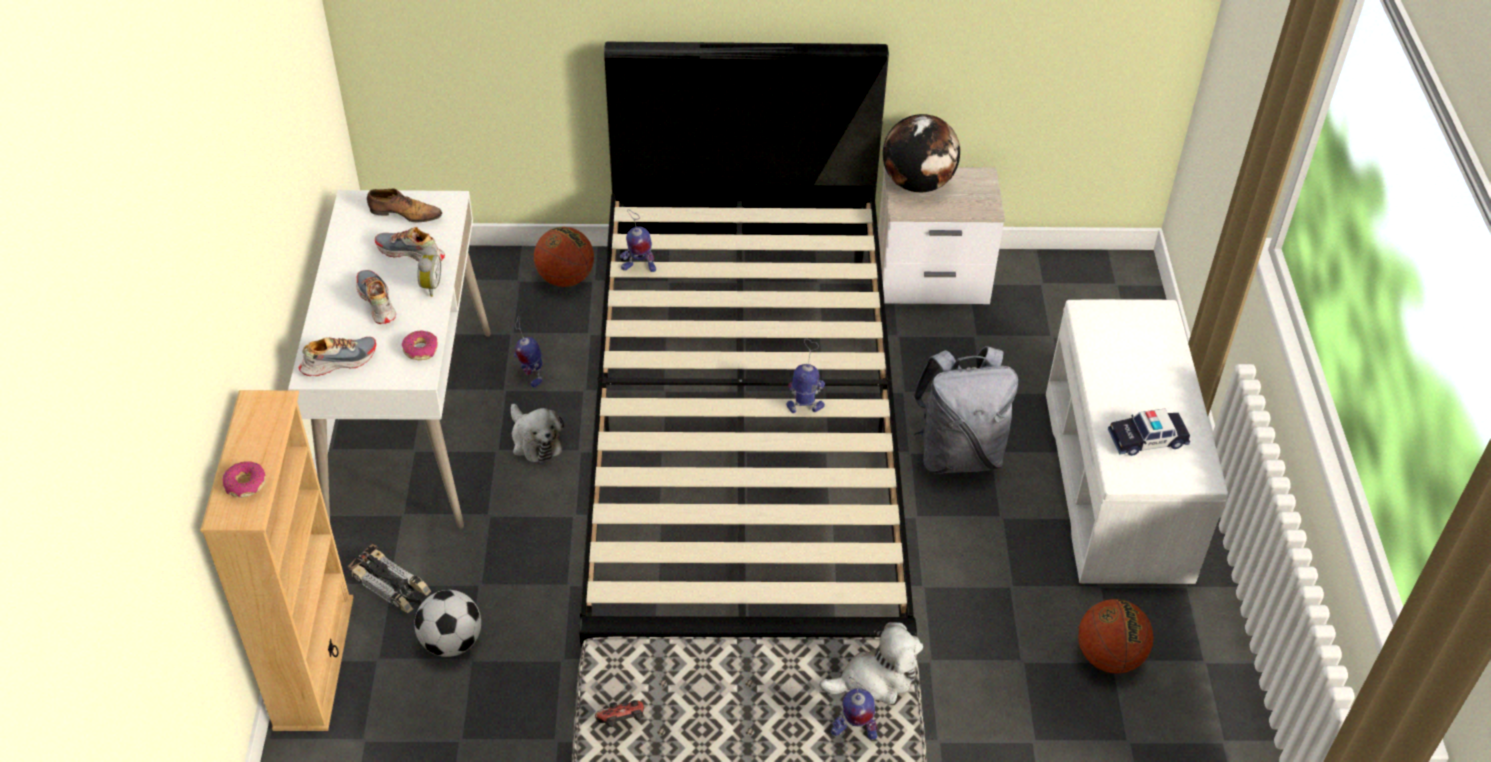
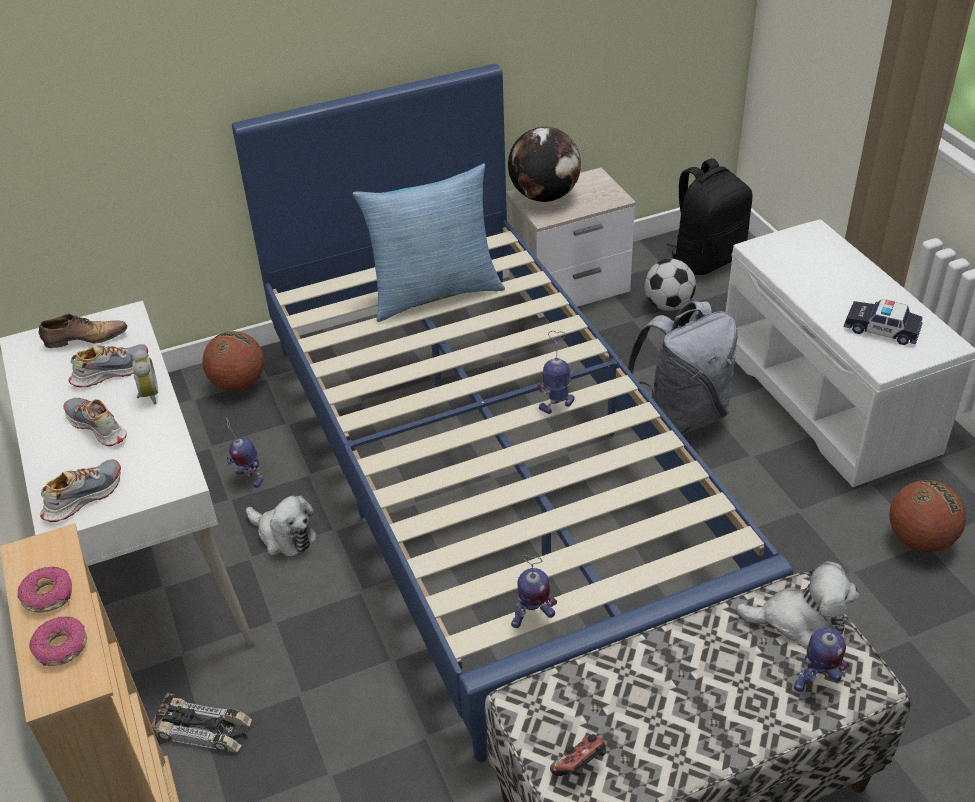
camera: 20 degrees left, 5 degrees down
shoe [375,227,445,261] -> shoe turned 150 degrees clockwise [68,344,148,387]
donut [402,331,438,360] -> donut moved to [17,566,72,613]
football [414,590,481,657] -> football moved to [645,259,696,311]
black bed [579,42,917,649] -> blue bed [232,64,793,762]
toy robot [620,209,656,272] -> toy robot moved to [511,555,557,628]
plush toy [819,622,923,705] -> plush toy turned 45 degrees clockwise [736,561,859,649]
toy car [1108,409,1190,456] -> toy car turned 60 degrees clockwise [844,299,923,345]
none -> pillow [353,163,505,322]
none -> black backpack [666,158,752,275]

